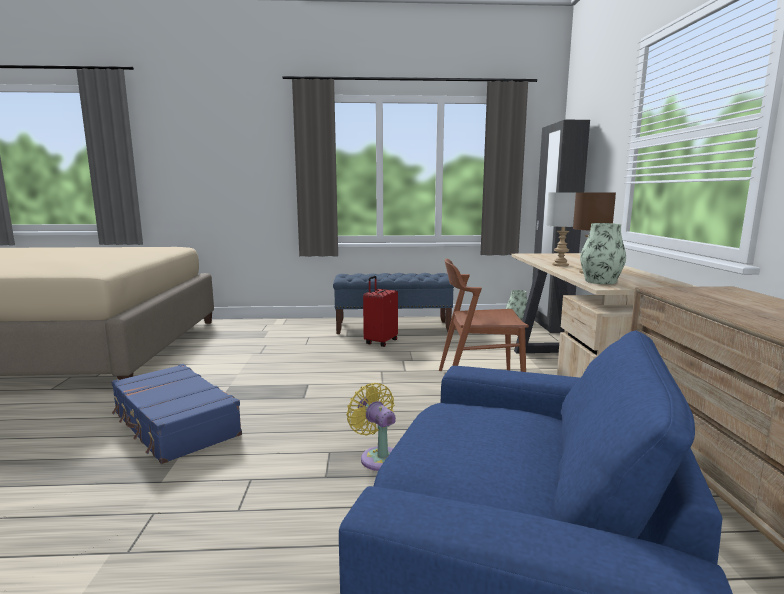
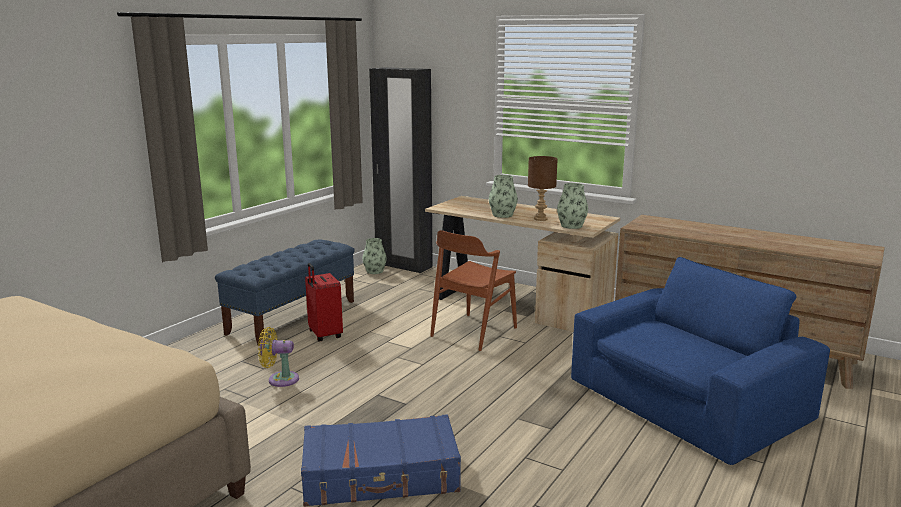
camera: 55 degrees left, 5 degrees up
yellow fan [346,383,396,471] -> yellow fan moved to [258,327,299,387]
grey table lamp [546,192,582,267] -> vase [489,175,518,218]

